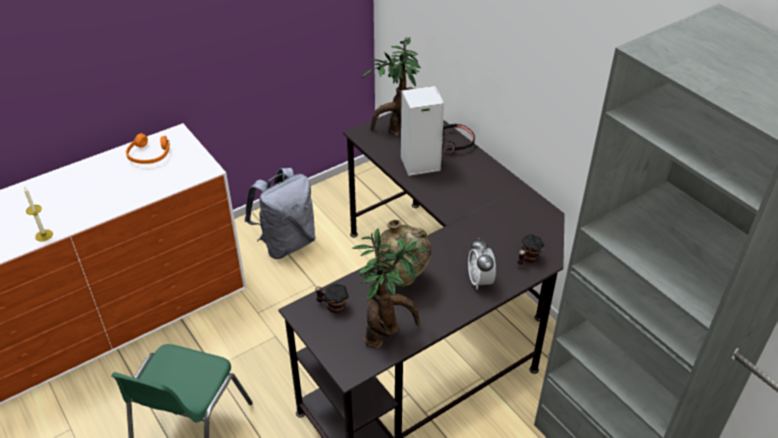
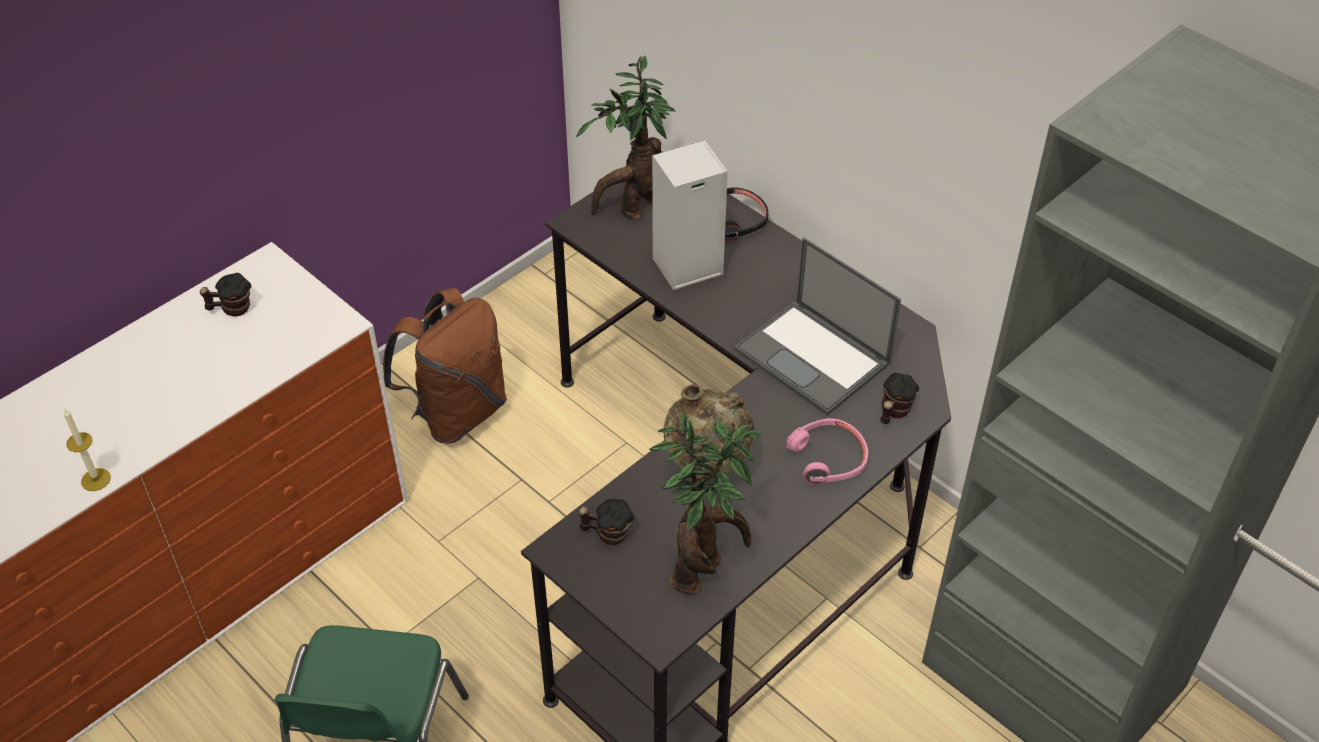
camera: 10 degrees left, 5 degrees up
orange headphones [126,133,170,164] -> mug [200,273,251,317]
grey backpack [245,168,316,259] -> brown backpack [383,288,507,444]
alarm clock [468,238,496,289] -> pink headphones [786,418,868,485]
none -> laptop [734,237,901,416]

